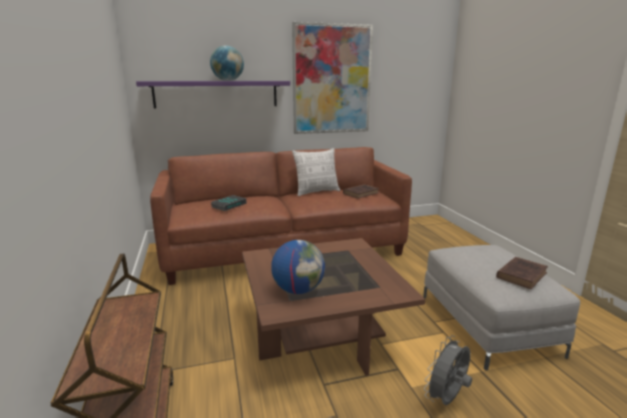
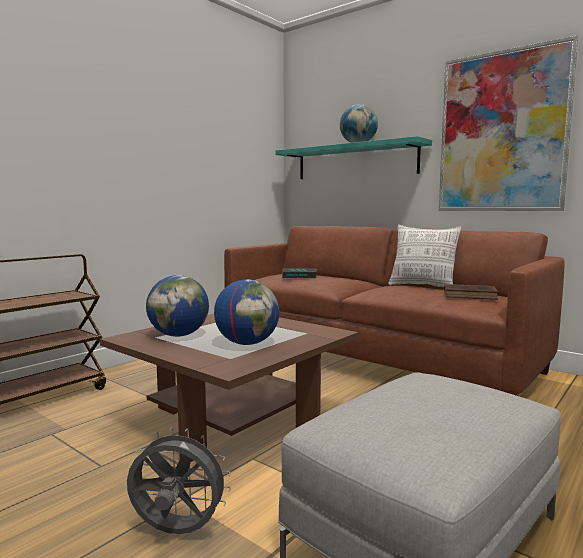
camera: 55 degrees right, 10 degrees down
purple shelf [136,81,290,109] -> turquoise shelf [275,136,432,179]
brown book [496,257,548,289] -> none
none -> globe [214,279,280,345]

